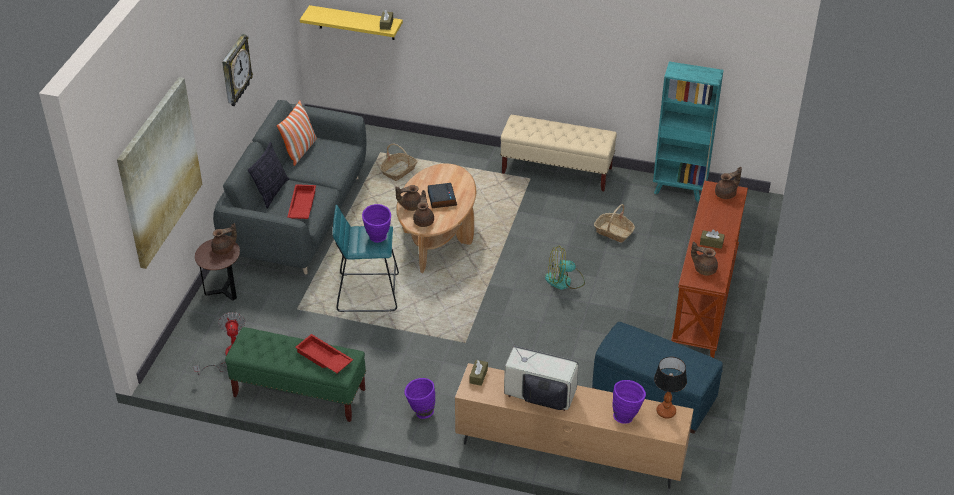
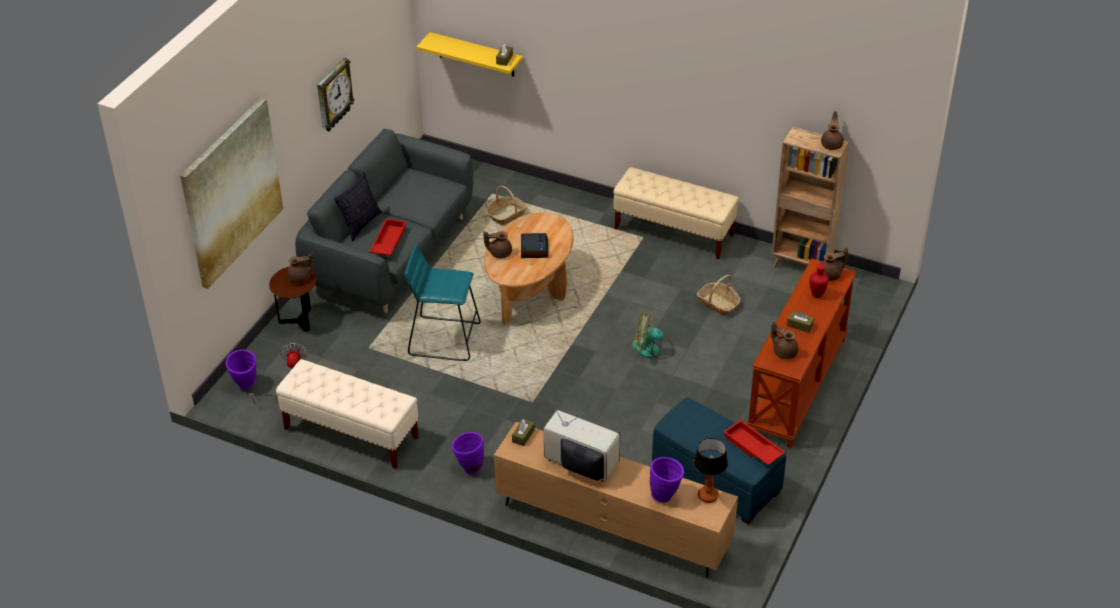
camera: 10 degrees right, 0 degrees up
green bench [225,327,366,422] -> beige bench [276,359,419,469]
pillow [277,101,317,166] -> none
red tray [295,334,353,373] -> red tray moved to [724,420,785,465]
purple vase [362,204,391,243] -> purple vase moved to [226,350,257,389]
brown teapot [413,190,434,227] -> brown teapot moved to [821,111,844,150]
turquoise bookcase [653,61,724,202] -> brown bookcase [771,127,849,268]
none -> red vase [810,264,829,298]

